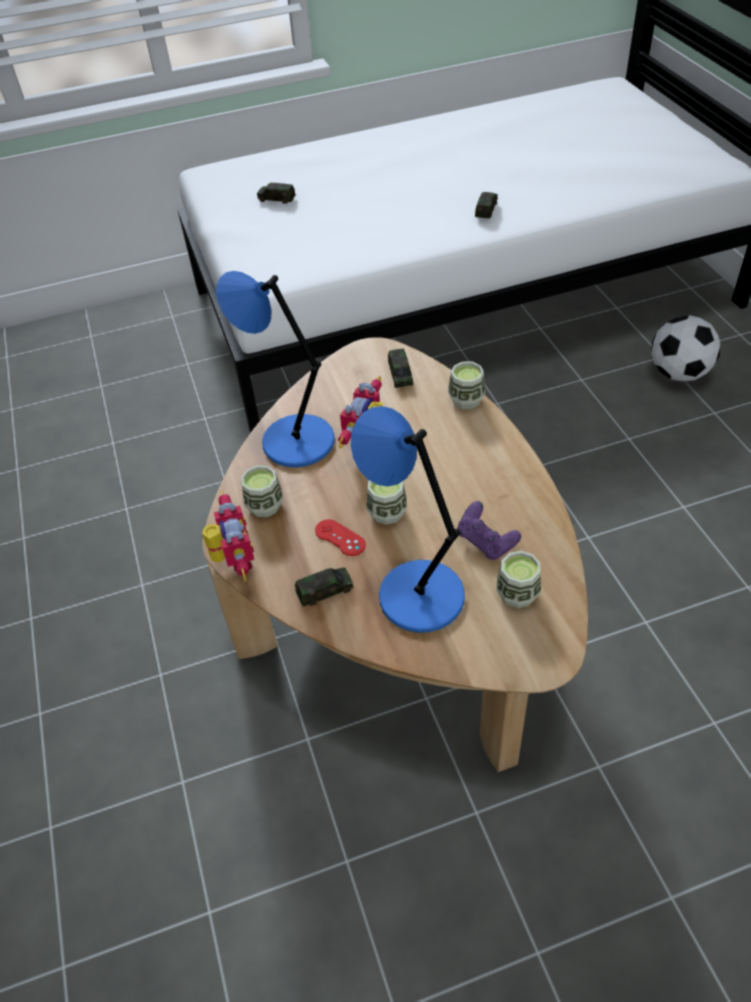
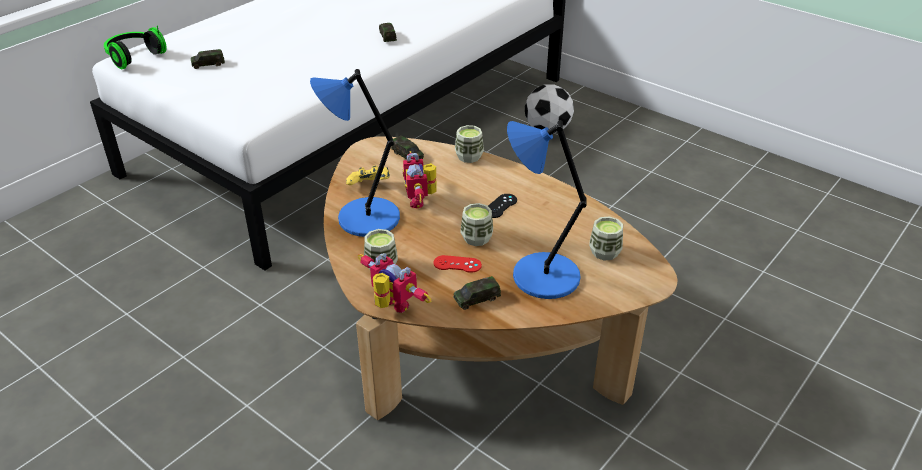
camera: 35 degrees left, 10 degrees down
toy car [295,567,354,607] -> toy car turned 150 degrees counterclockwise [453,276,501,310]
purple game controller [457,501,521,560] -> none
none -> headphones [104,26,167,69]
none -> yellow game controller [346,166,390,185]
none -> black game controller [488,194,517,218]

